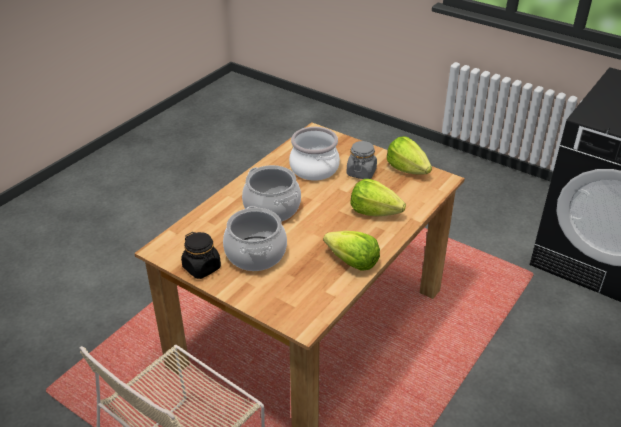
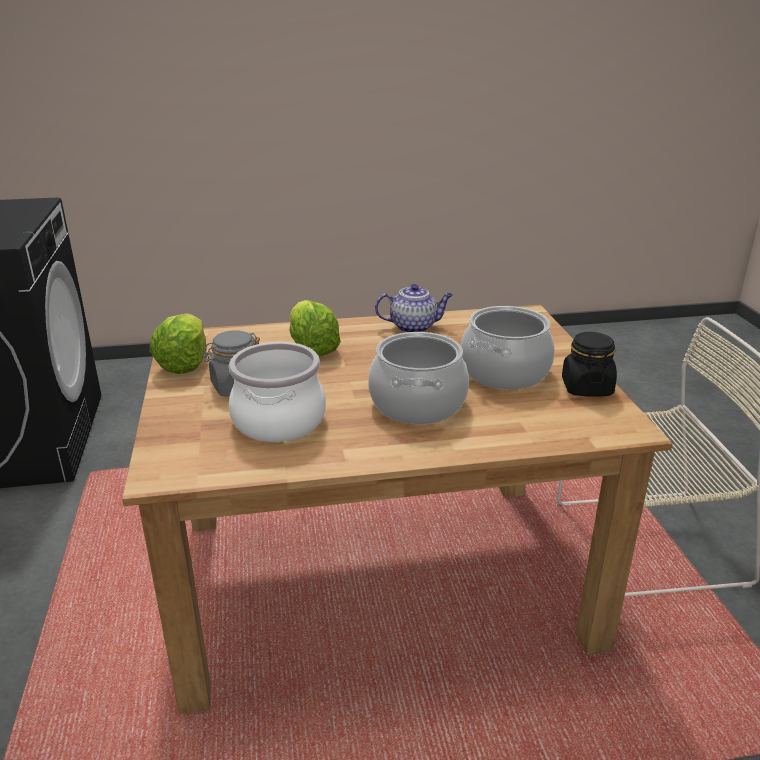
camera: 135 degrees left, 10 degrees down
lettuce [323,231,380,271] -> teapot [375,284,453,333]

